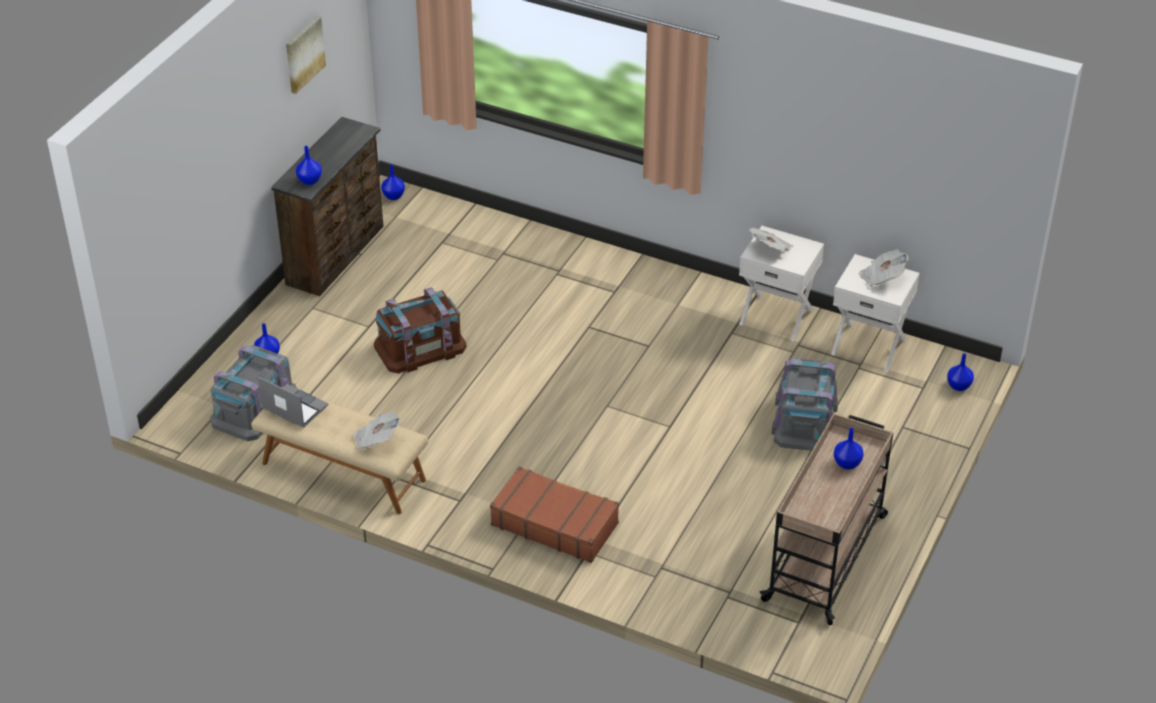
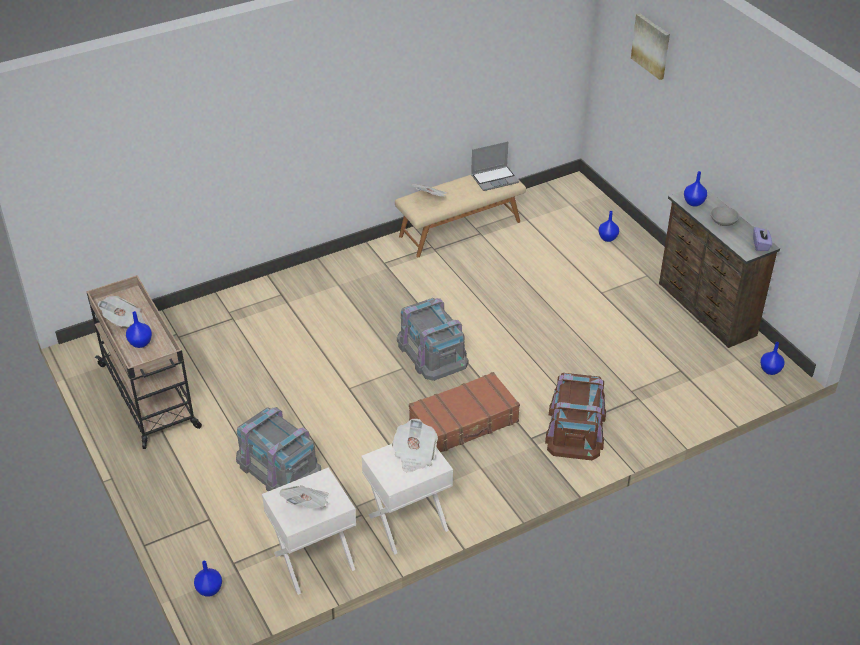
camera: 125 degrees right, 0 degrees up
grey storage box [210,345,297,441] -> grey storage box moved to [397,298,468,381]
picture [286,16,326,94] -> picture moved to [631,13,670,80]
brown storage box [374,287,467,373] -> brown storage box moved to [545,373,606,460]
brown suitcase [490,466,619,563] -> brown suitcase moved to [409,372,520,452]
none -> newspaper [98,296,145,328]
none -> grey bowl [710,206,739,226]
none -> purple tissue box [753,227,772,251]

